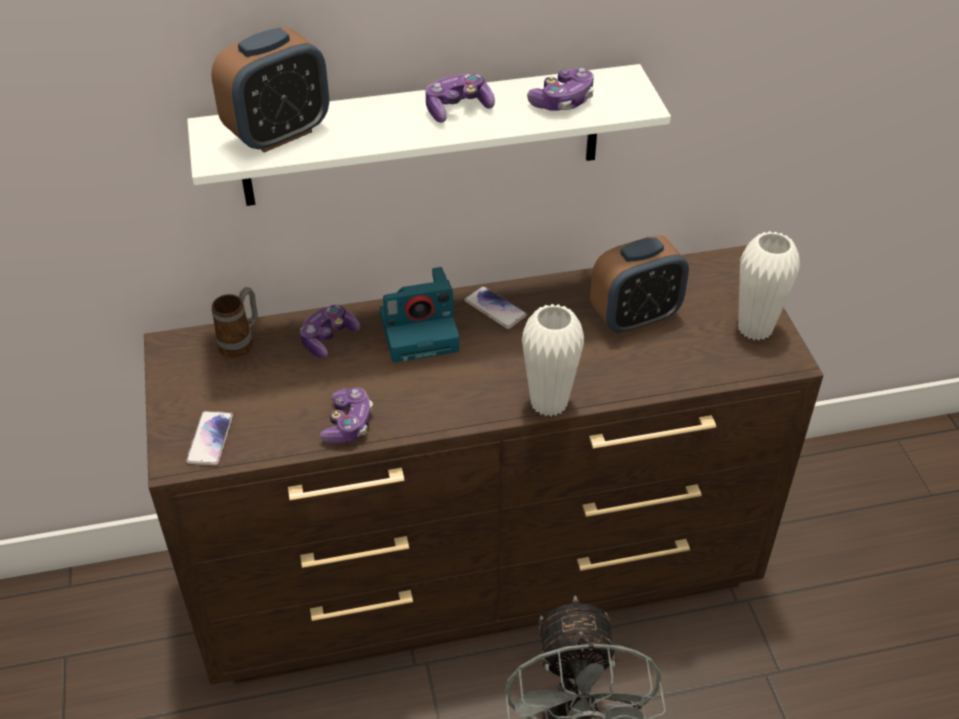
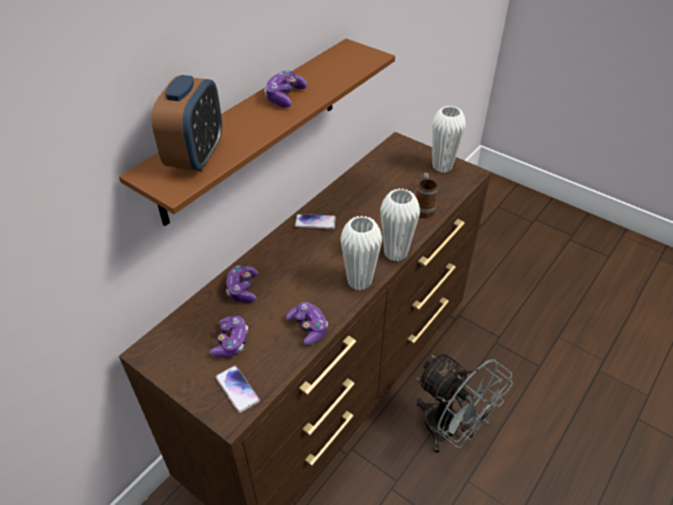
camera: 40 degrees left, 0 degrees up
white shelf [187,64,671,206] -> brown shelf [119,39,395,226]
mug [212,287,258,358] -> mug moved to [416,172,438,218]
camera [380,267,459,363] -> none
game controller [527,68,594,111] -> game controller moved to [210,316,248,358]
alarm clock [590,235,689,334] -> none
none -> white vase [340,216,382,290]

